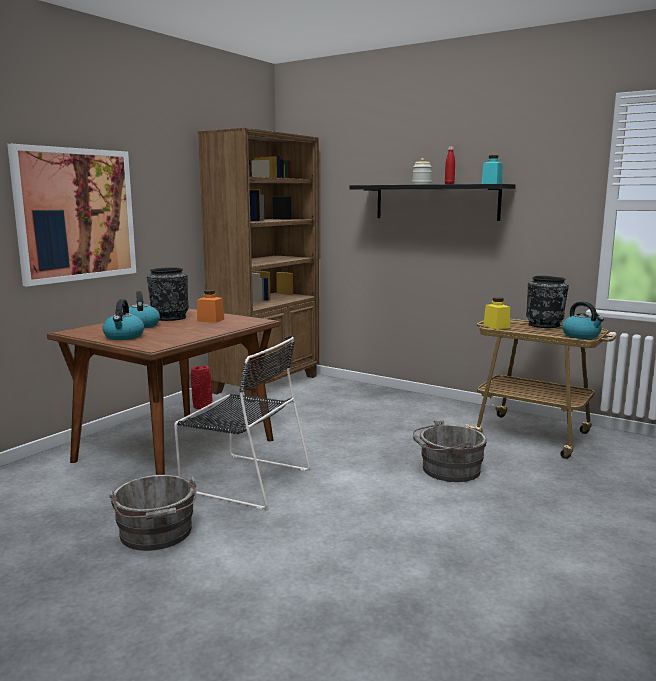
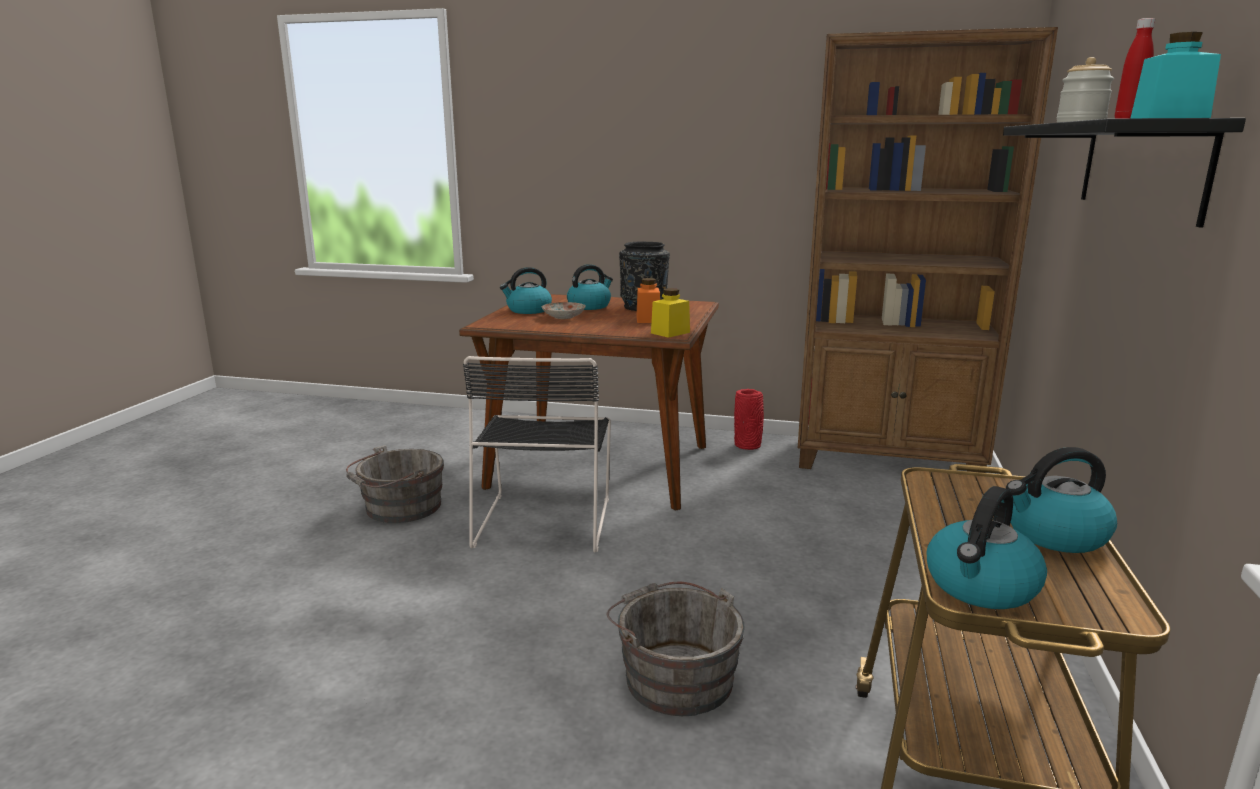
camera: 70 degrees right, 5 degrees up
picture [7,144,136,287] -> none
yellow jar [483,297,510,330] -> yellow jar moved to [651,288,690,338]
black vase [526,276,569,328] -> kettle [1006,447,1117,553]
none -> plate [542,302,586,319]

